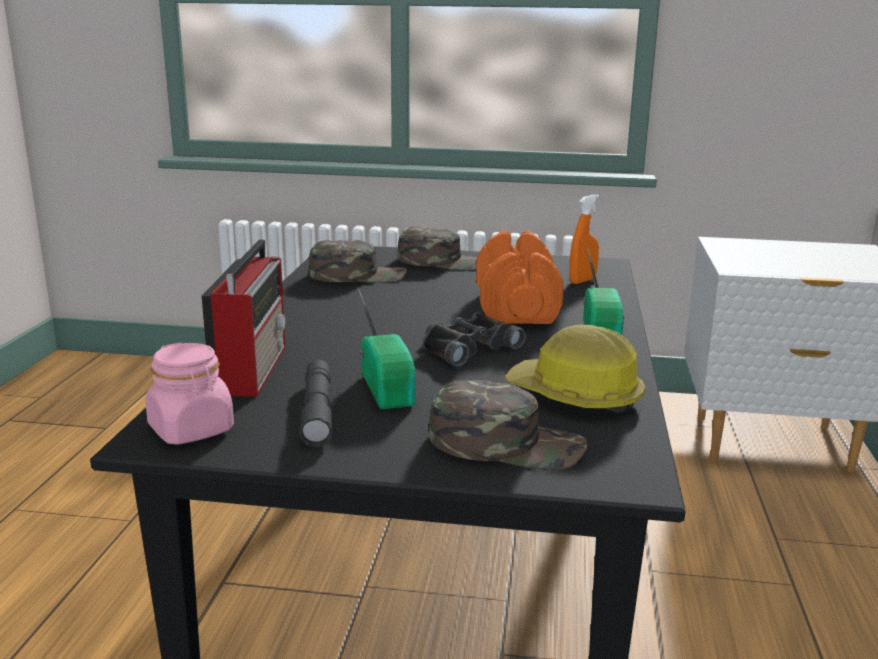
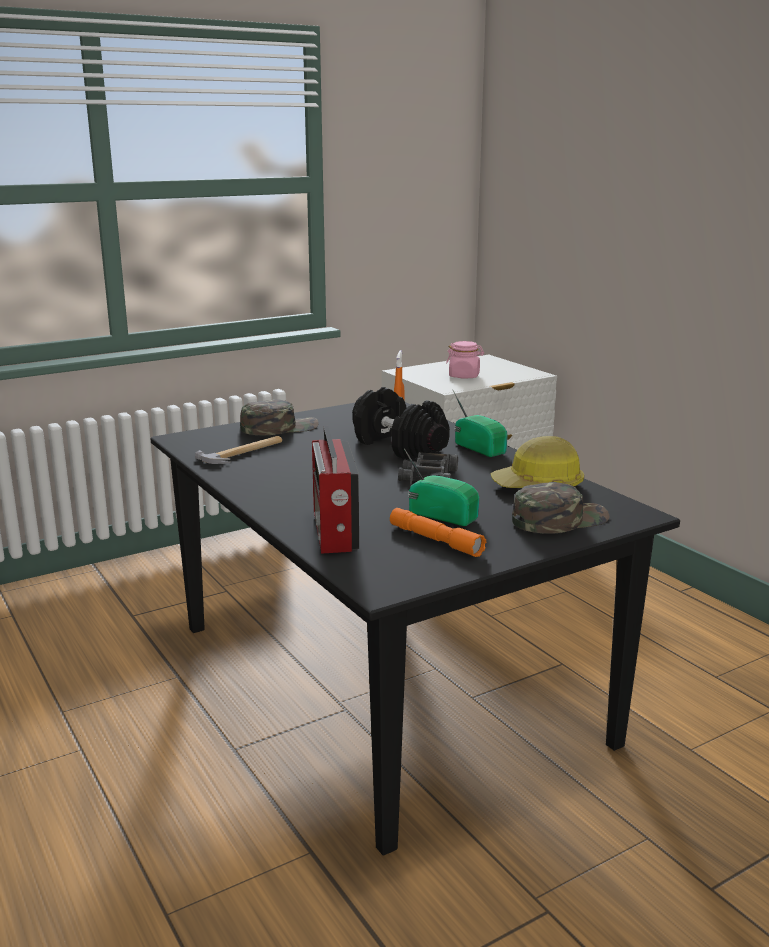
camera: 40 degrees left, 0 degrees up
pink jar [145,342,234,445] -> pink jar moved to [446,341,484,379]
radio [202,240,286,397] -> radio turned 150 degrees counterclockwise [312,426,359,554]
grey flashlight [299,360,332,447] -> orange flashlight [390,508,486,557]
green cap [308,240,407,283] -> hammer [195,436,282,464]
orange dumbbell [476,231,564,324] -> black dumbbell [352,387,450,460]

